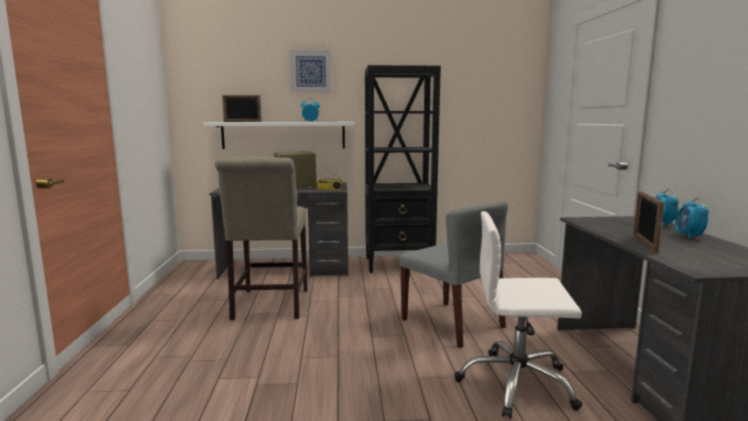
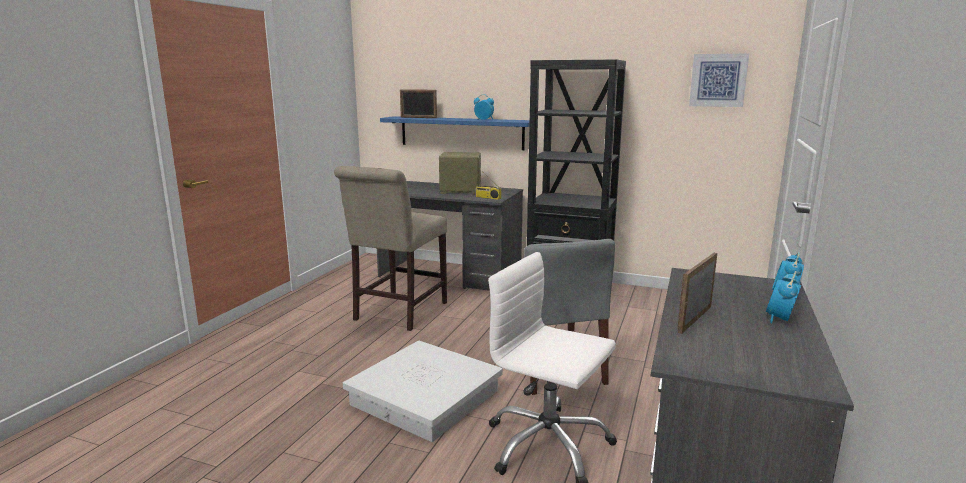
camera: 25 degrees right, 5 degrees up
white shelf [204,122,355,149] -> blue shelf [380,116,530,150]
picture [290,50,331,92] -> picture moved to [689,54,749,107]
none -> white storage box [343,340,503,442]

